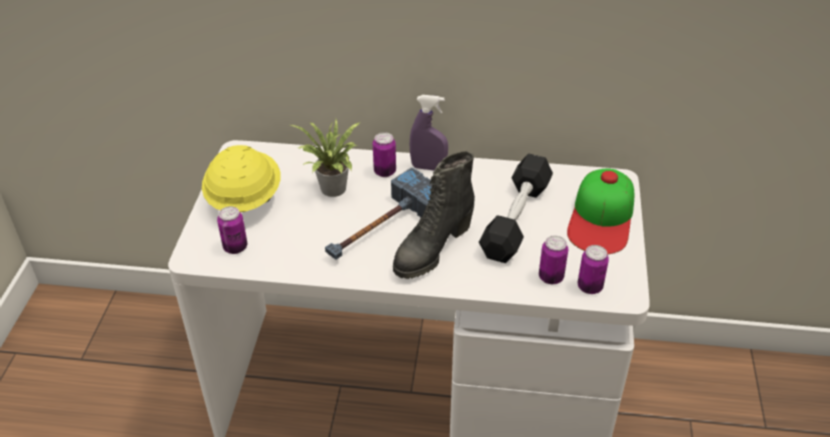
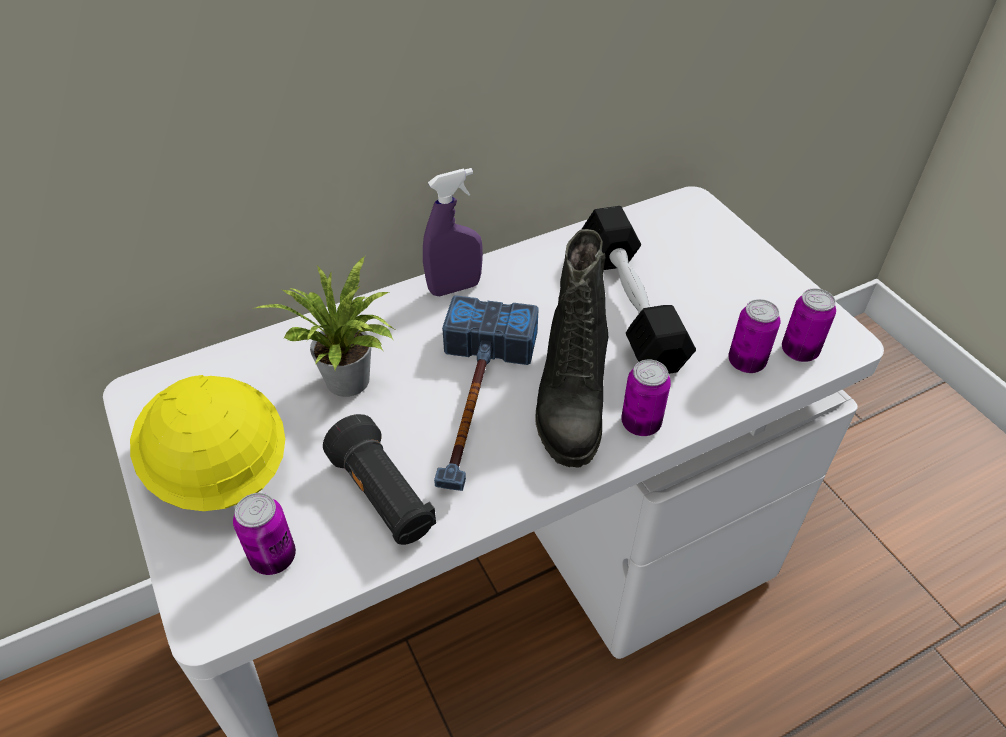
camera: 35 degrees left, 5 degrees up
can [373,132,396,177] -> can moved to [621,359,671,436]
cap [567,168,634,254] -> none
none -> black flashlight [323,414,436,545]

